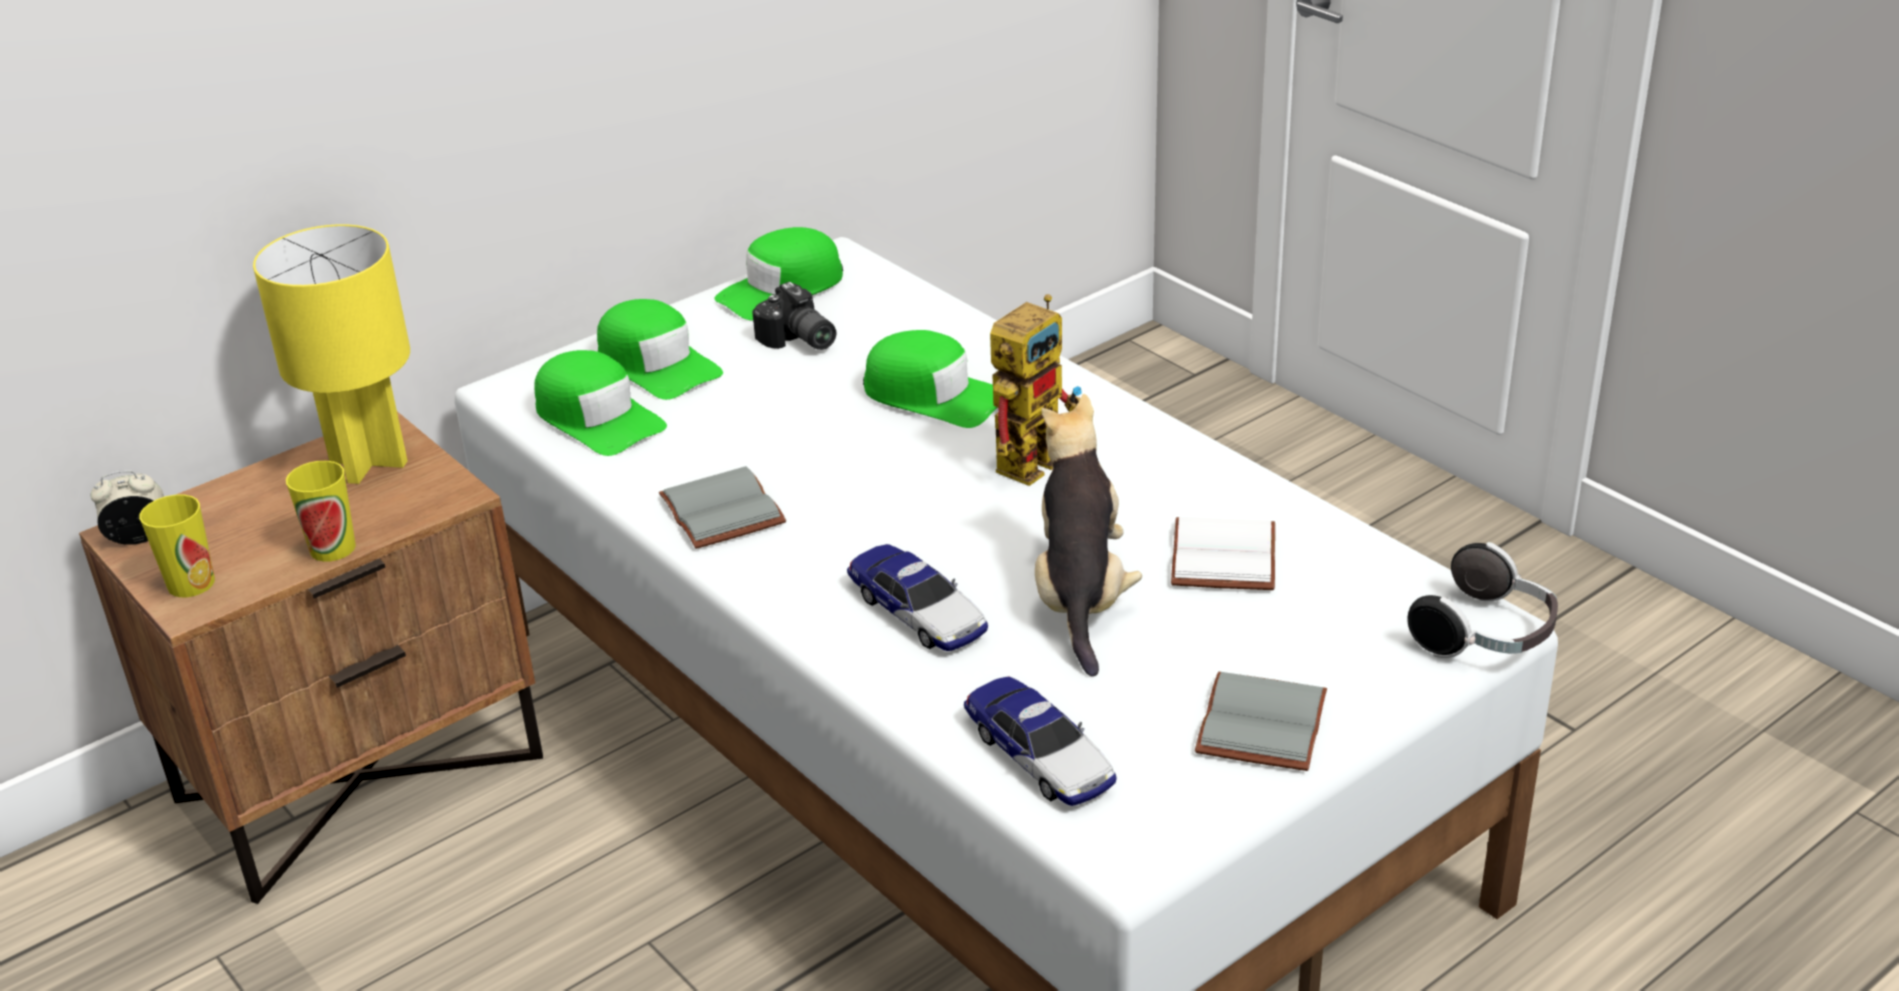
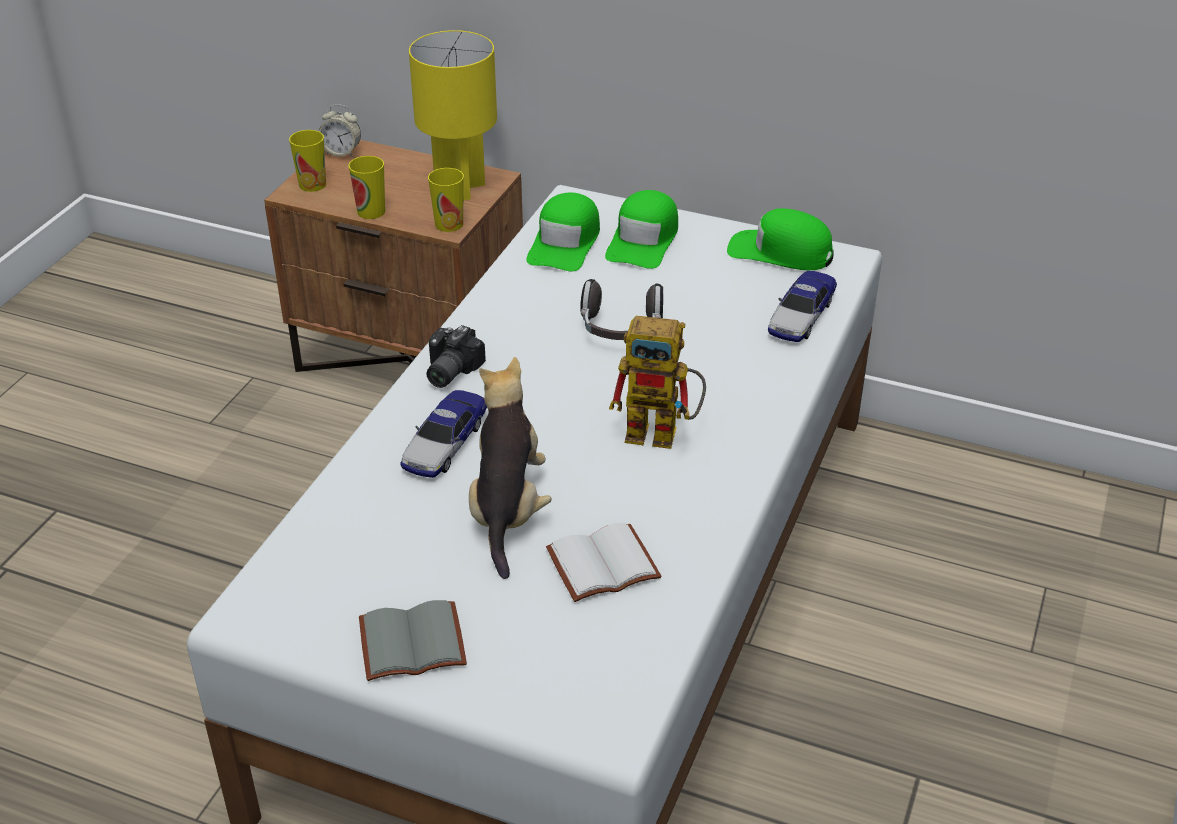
camera: 60 degrees right, 5 degrees up
alarm clock [90,470,164,545] -> alarm clock turned 150 degrees clockwise [319,104,361,157]
grey book [659,466,786,549] -> none
camera [752,282,836,350] -> camera moved to [426,325,486,388]
green cap [863,330,997,428] -> none
toy car [964,677,1117,806] -> toy car moved to [768,271,837,342]
plush toy [1035,394,1142,677] -> plush toy turned 60 degrees counterclockwise [469,357,552,579]
headphones [1407,542,1558,658] -> headphones moved to [580,279,663,340]
none -> cup [428,168,464,232]

